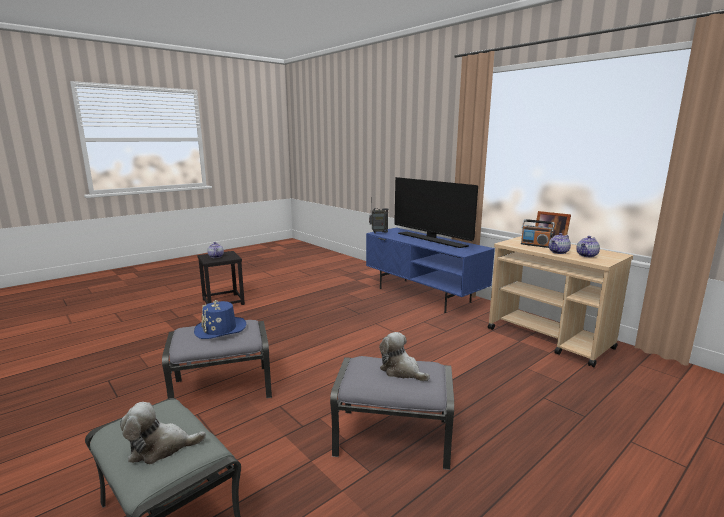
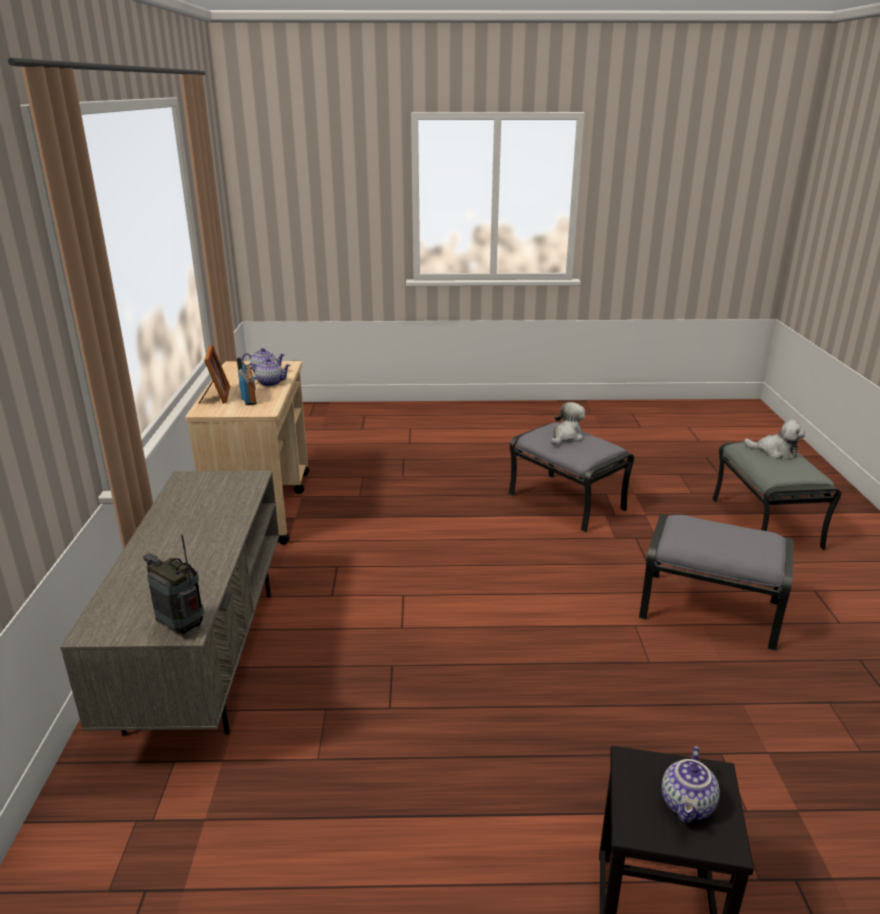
camera: 140 degrees left, 10 degrees up
blue hat [194,300,247,339] -> none
blue tv stand [366,228,495,313] -> grey tv stand [60,471,279,736]
plush toy [379,332,430,381] -> plush toy turned 135 degrees counterclockwise [551,402,585,446]
television [394,177,478,248] -> none

